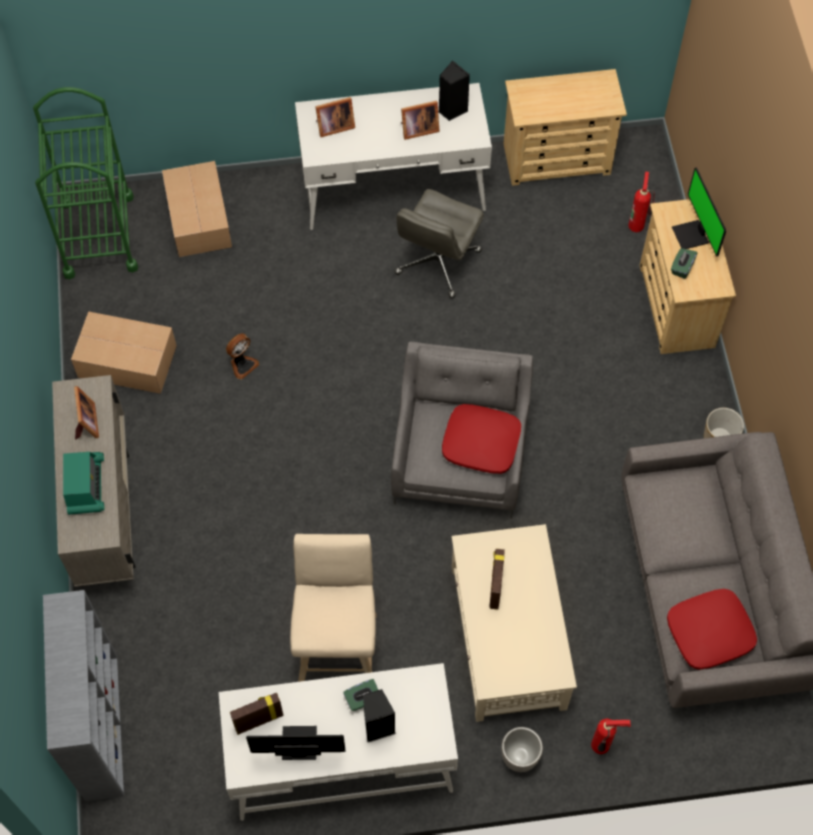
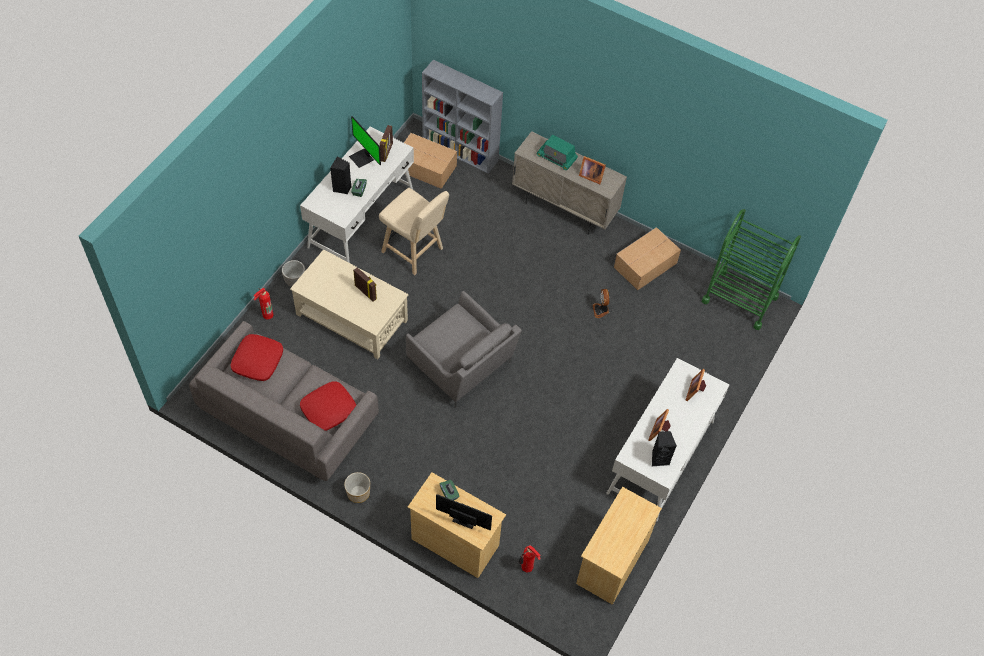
camera: 125 degrees right, 5 degrees down
cardboard box [162,161,232,257] -> cardboard box moved to [404,133,457,189]
monitor [246,726,345,760] -> monitor turned 105 degrees clockwise [349,116,381,168]
grey office chair [394,189,484,298] -> none
red pillow [442,404,521,474] -> red pillow moved to [300,381,356,431]

